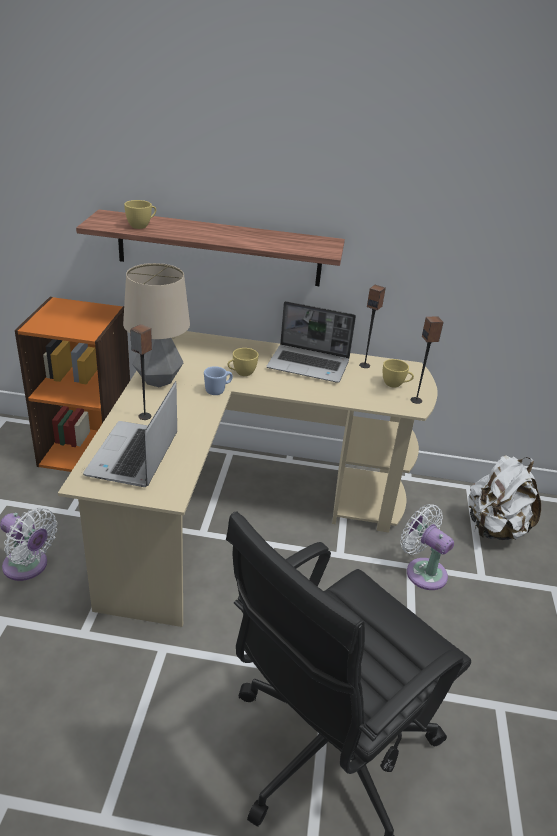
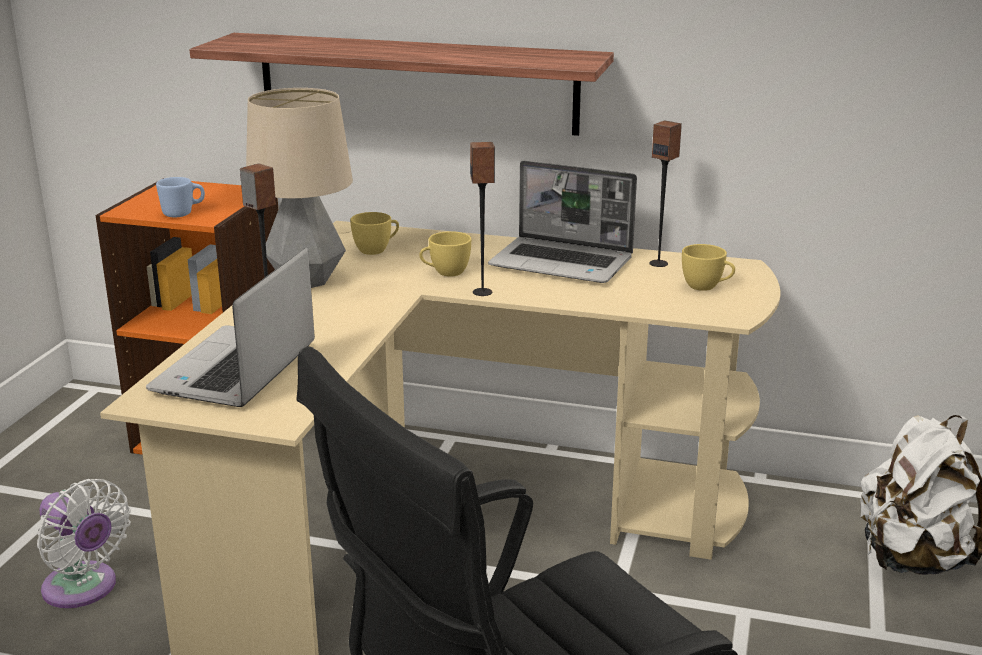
camera: 10 degrees right, 10 degrees down
yellow cup [124,200,156,229] -> yellow cup moved to [350,212,399,255]
blue mug [204,366,233,395] -> blue mug moved to [156,177,205,217]
white fan [400,504,454,590] -> none
speaker [411,316,444,404] -> speaker moved to [470,142,495,296]

